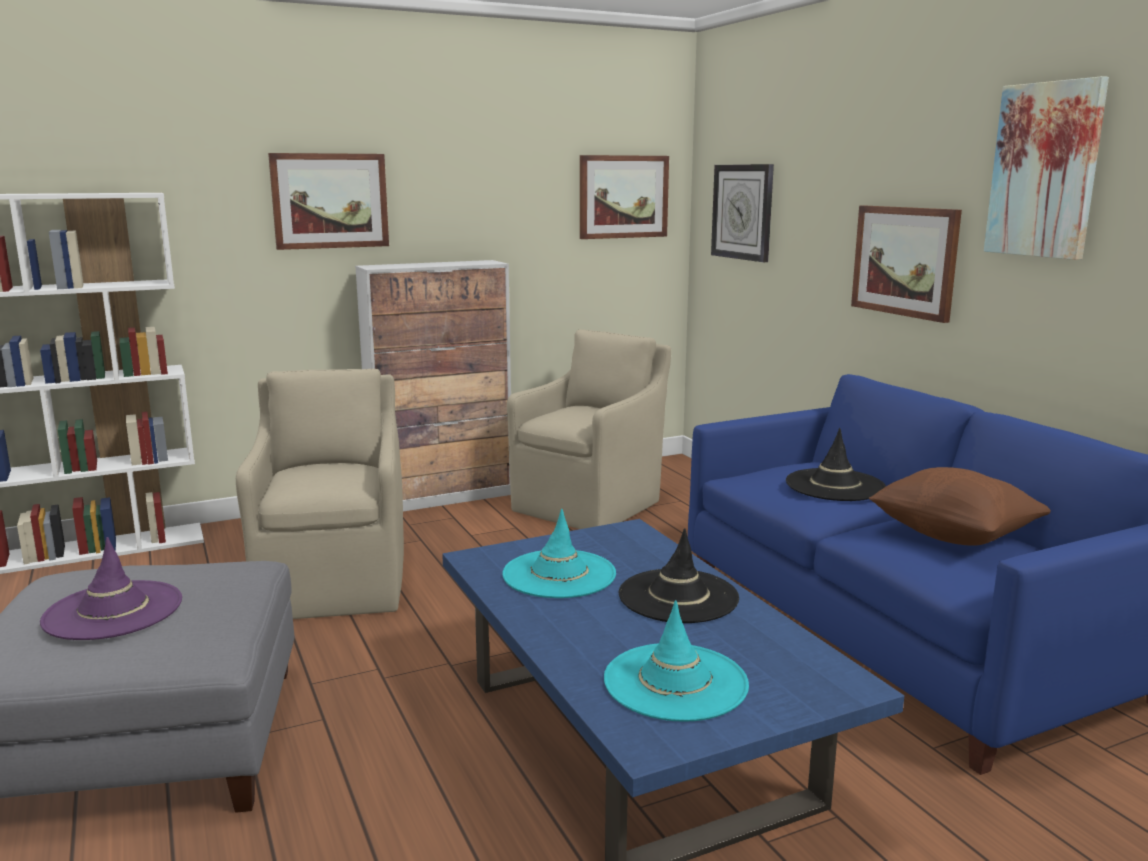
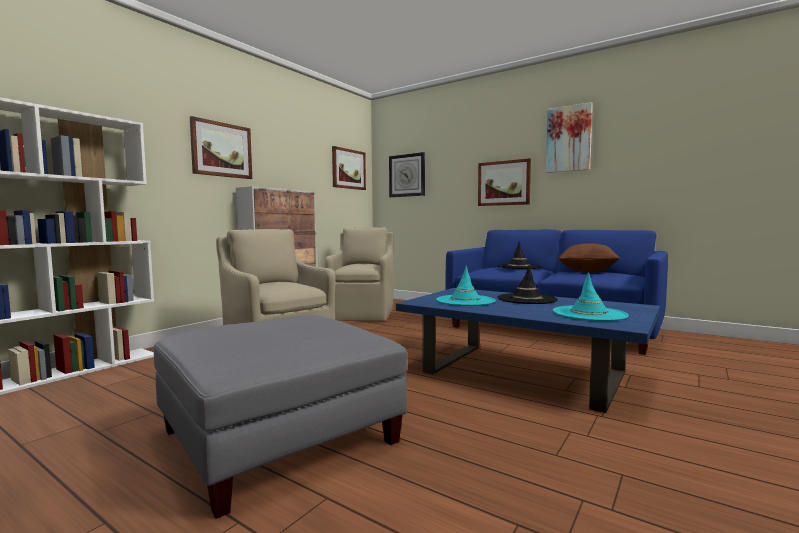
camera: 30 degrees left, 10 degrees down
purple hat [40,537,182,640] -> none

